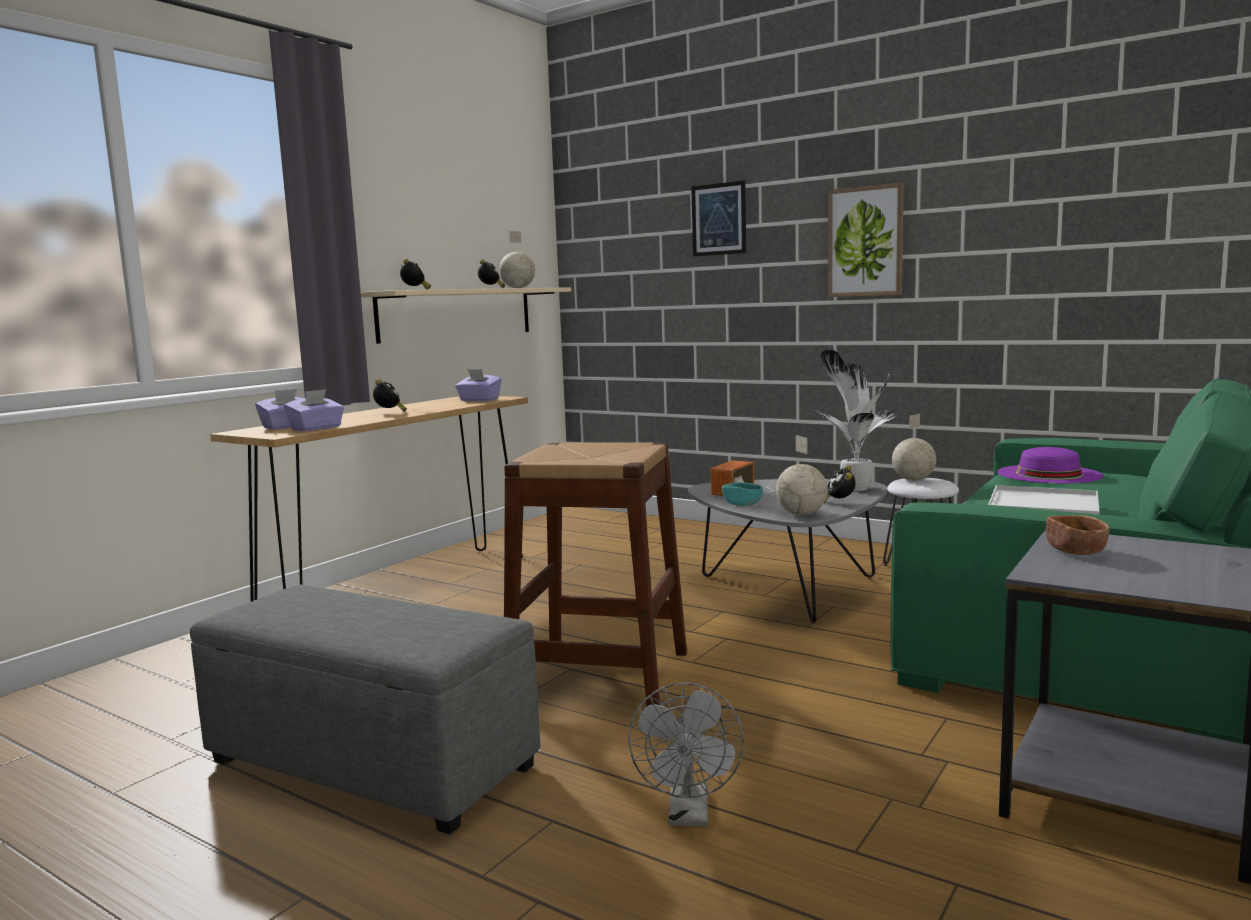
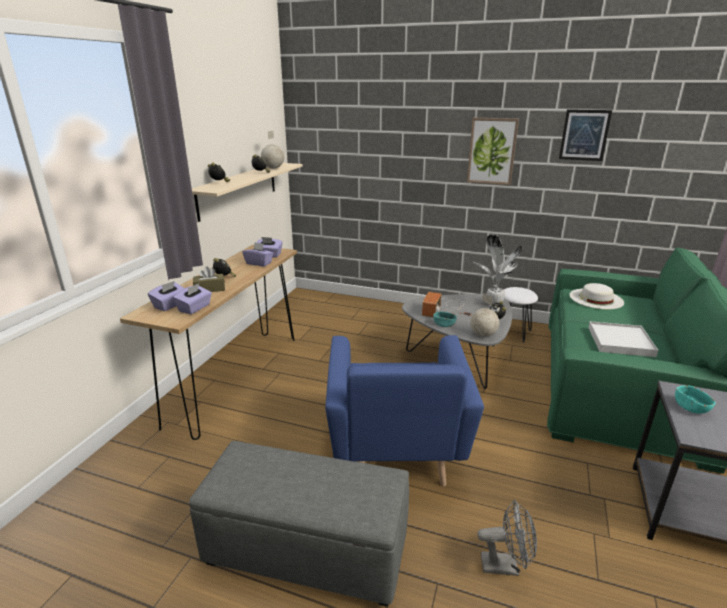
camera: 15 degrees left, 15 degrees up
brown stool [504,442,687,706] -> blue armchair [325,335,484,486]
grey fan [628,682,744,827] -> grey fan turned 75 degrees counterclockwise [477,500,537,576]
picture [691,180,746,257] -> picture moved to [559,109,612,161]
globe [892,414,936,481] -> none
purple hat [997,447,1103,484] -> white hat [569,283,624,309]
brown bowl [1046,515,1110,555] -> turquoise bowl [675,385,715,414]
none -> brown tissue box [193,266,225,292]
none -> purple tissue box [242,242,273,267]

